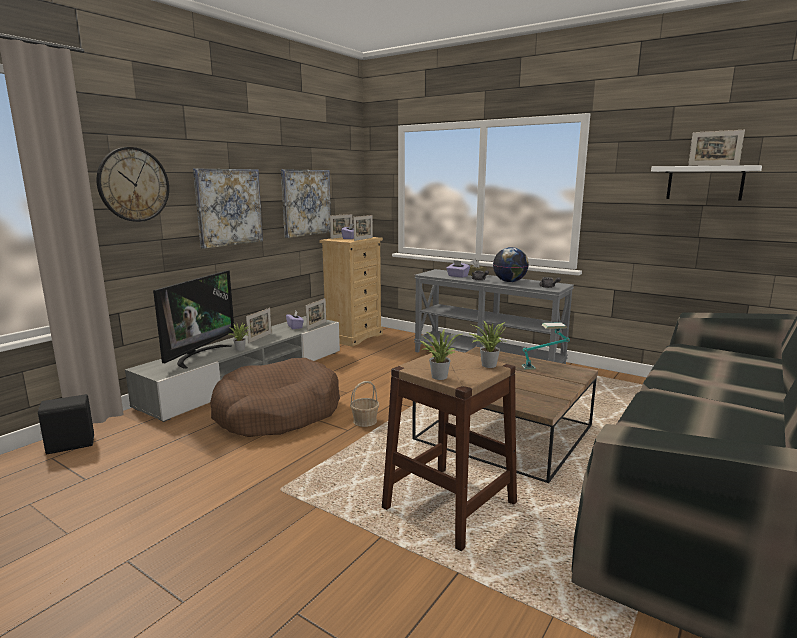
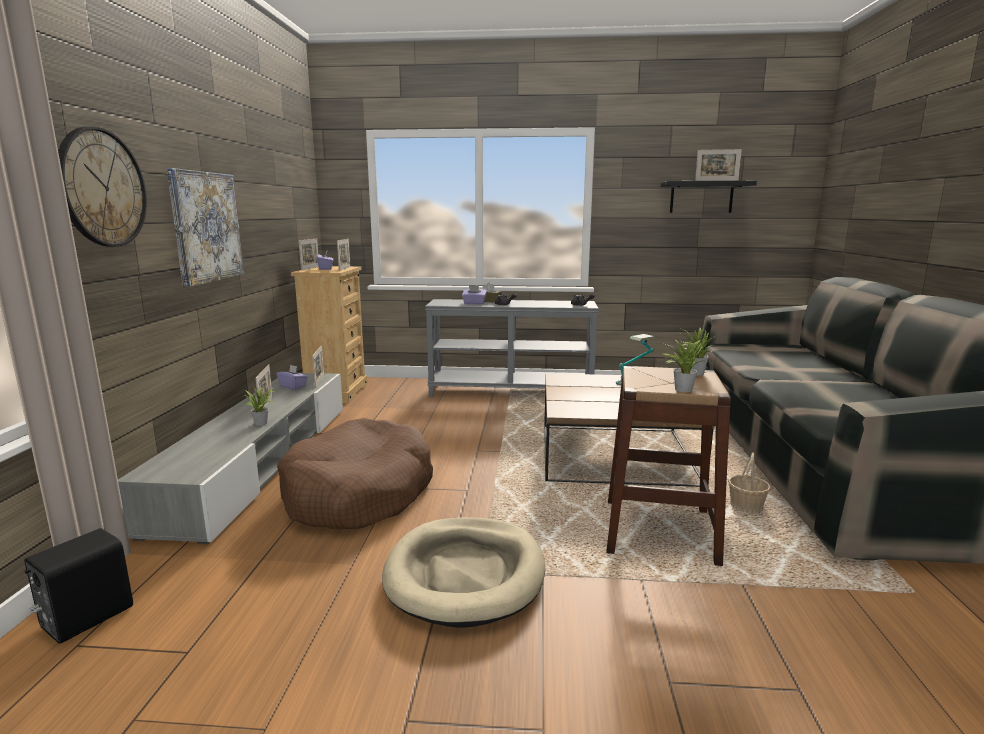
camera: 30 degrees left, 0 degrees up
television [153,270,234,369] -> none
picture [281,169,331,238] -> none
basket [350,381,379,427] -> basket moved to [728,453,771,513]
globe [493,247,529,282] -> none
white shelf [651,165,762,200] -> black shelf [661,181,757,213]
none -> beige dog bed [382,517,545,628]

